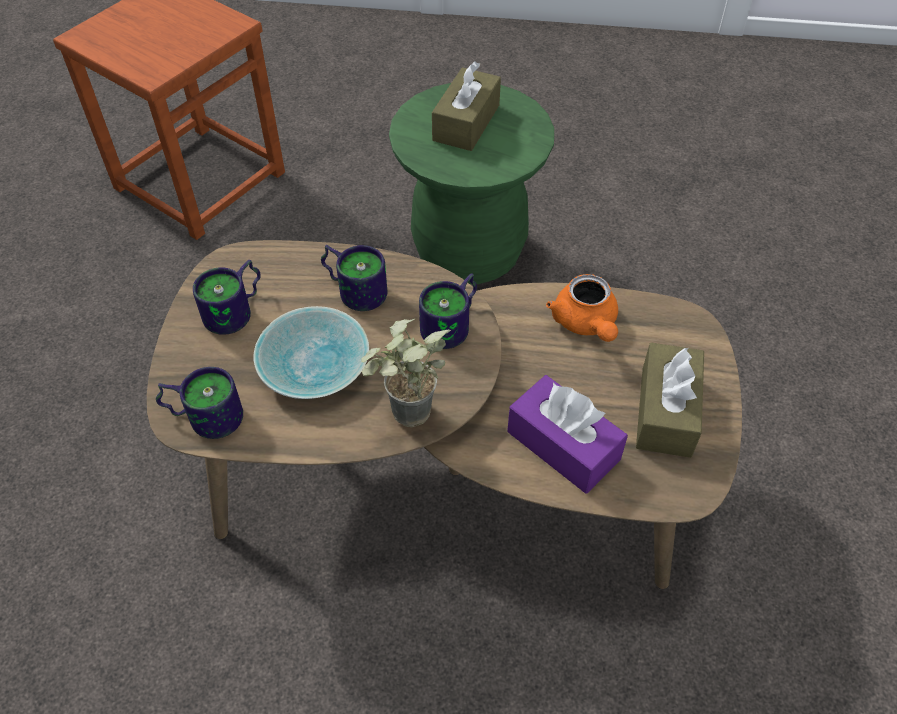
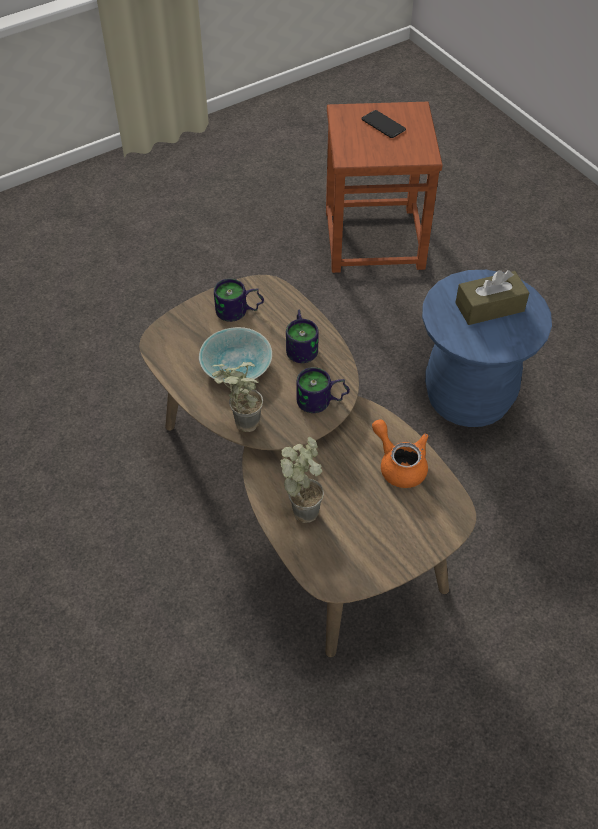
camera: 50 degrees right, 0 degrees up
mug [156,367,243,439] -> none
green stool [389,83,554,285] -> blue stool [422,270,552,427]
purple tissue box [507,375,628,494] -> potted plant [281,437,324,523]
orange teapot [546,274,618,342] -> orange teapot turned 105 degrees clockwise [372,419,429,488]
brown tissue box [636,343,704,458] -> none
none -> phone [361,110,406,138]

